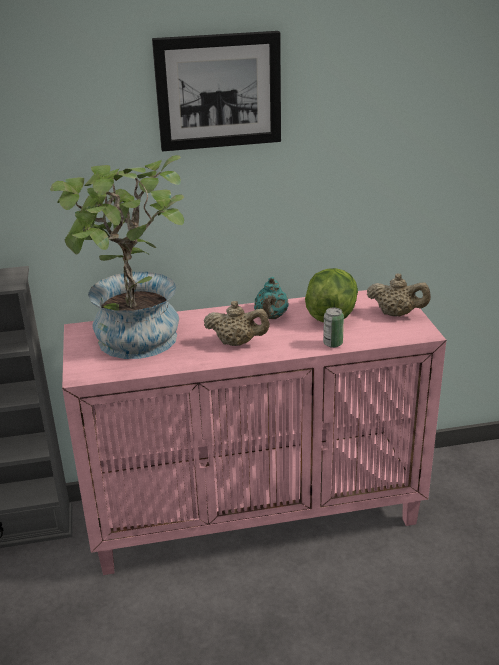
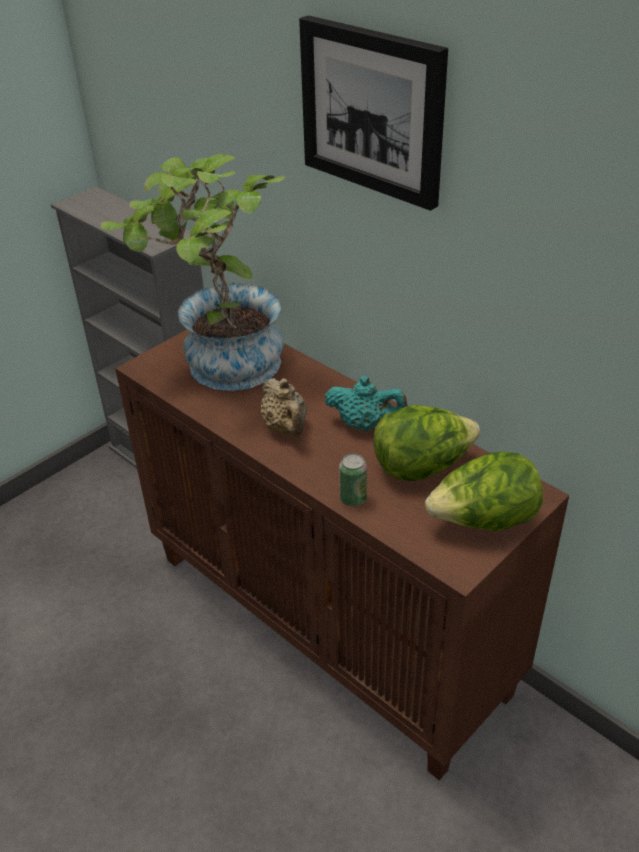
camera: 55 degrees right, 10 degrees up
pink cabinet [62,290,446,575] -> brown cabinet [115,330,569,780]
turquoise teapot [254,277,288,319] -> turquoise teapot turned 135 degrees counterclockwise [325,376,408,431]
beige teapot [367,273,431,317] -> lettuce [425,451,543,531]

